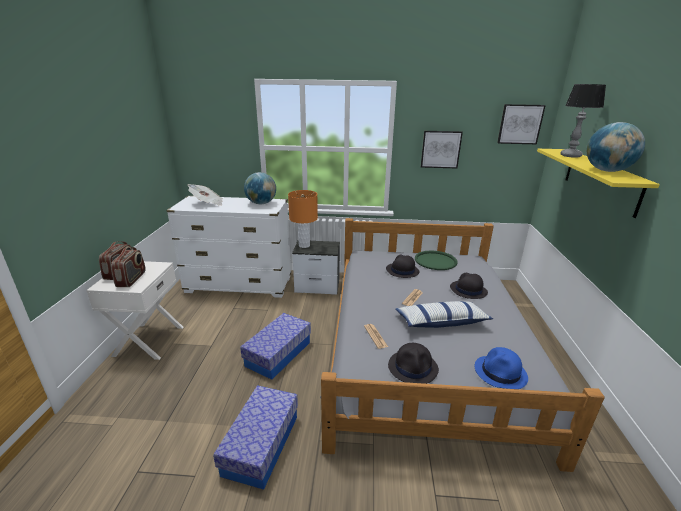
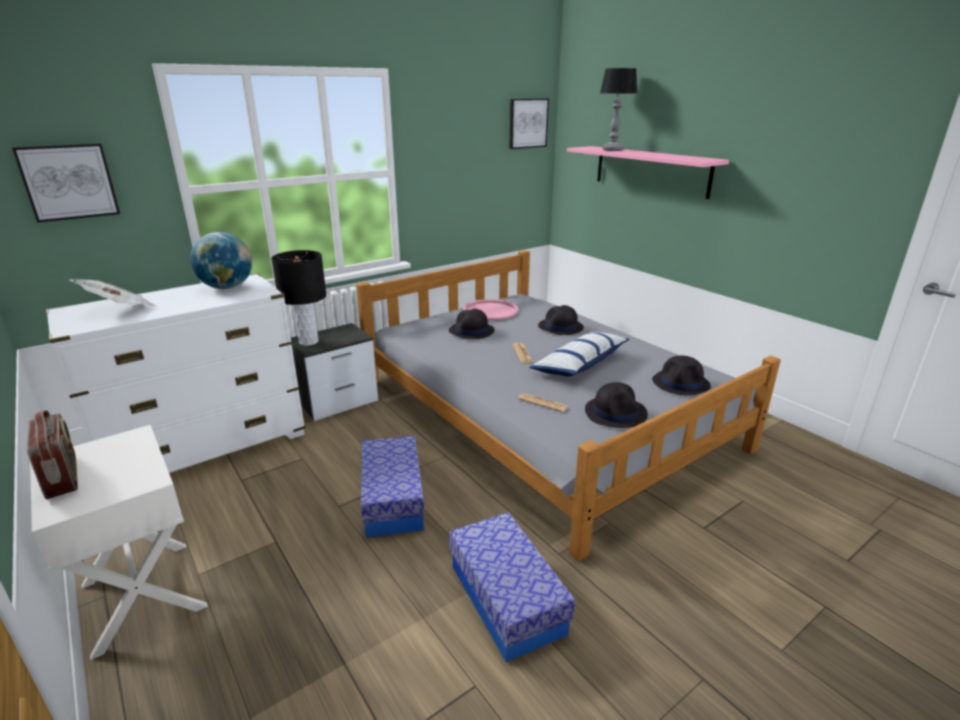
camera: 40 degrees left, 0 degrees up
radio [111,247,146,287] -> none
orange table lamp [288,190,318,248] -> black table lamp [271,250,326,346]
green tray [415,251,458,270] -> pink tray [463,299,519,320]
picture [421,131,463,168] -> picture moved to [12,143,120,223]
blue hat [475,347,528,389] -> black hat [652,356,711,396]
yellow shelf [537,149,660,218] -> pink shelf [567,146,729,199]
globe [586,122,645,172] -> none

